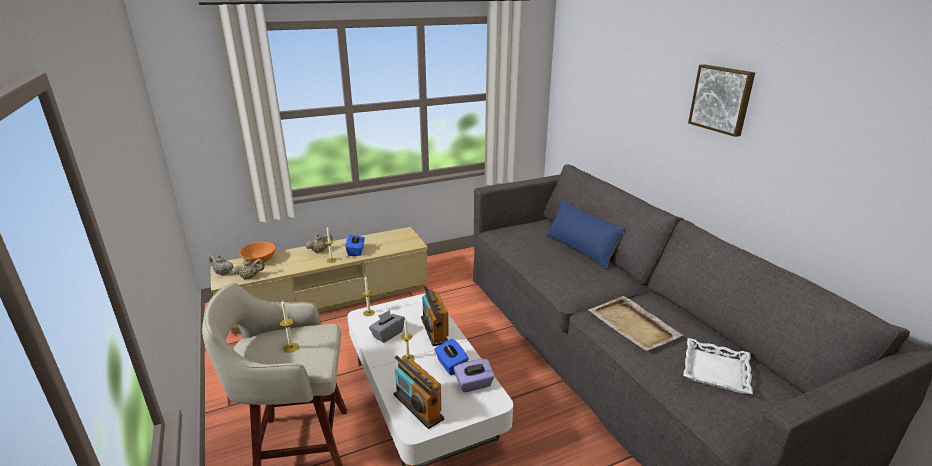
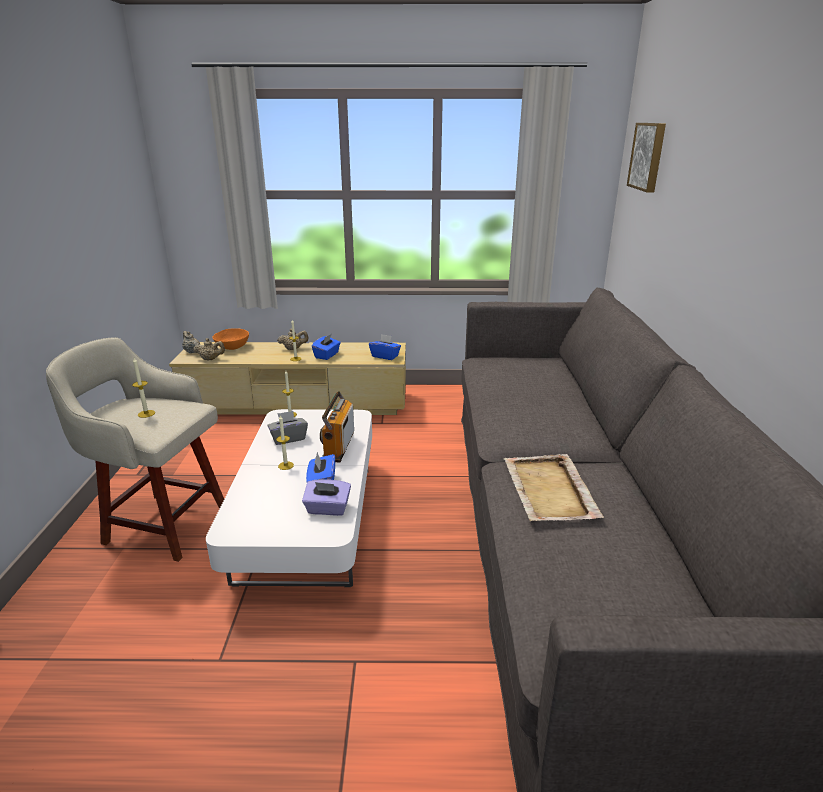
camera: 25 degrees right, 0 degrees up
radio [394,356,444,429] -> none
blue pillow [545,199,626,269] -> none
white tray [683,338,753,394] -> none
picture [688,64,755,137] -> picture moved to [627,123,666,193]
none -> blue tissue box [369,334,401,360]

